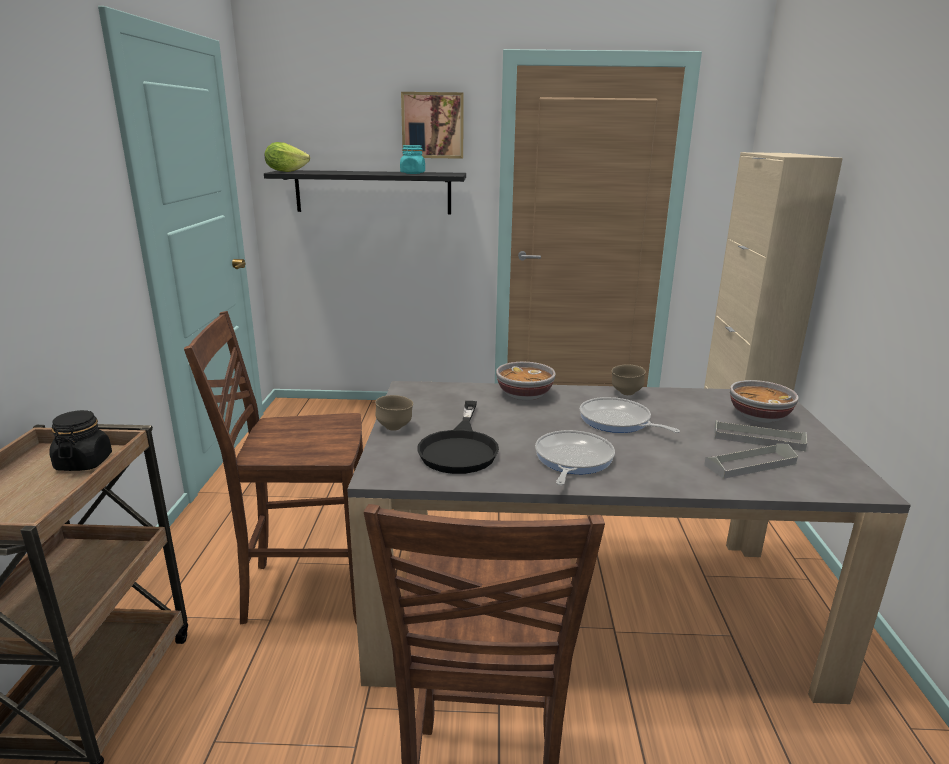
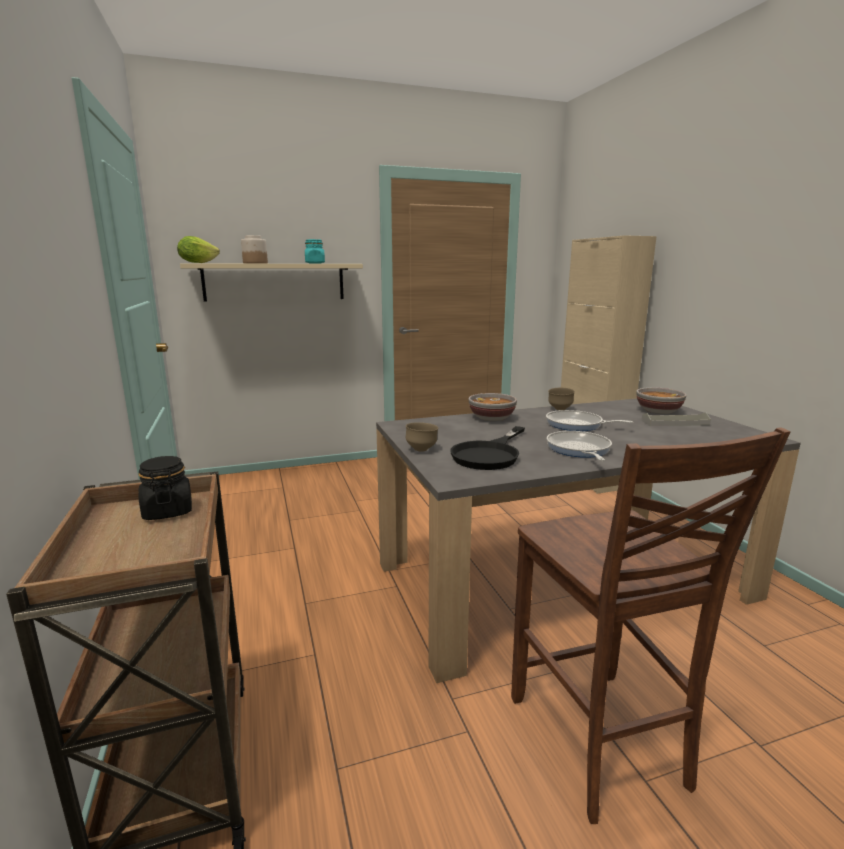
camera: 20 degrees left, 5 degrees down
brown chair [184,311,363,625] -> none
black shelf [264,170,466,214] -> beige shelf [180,263,363,302]
picture [401,92,464,159] -> none
black frying pan [417,401,499,474] -> black frying pan turned 45 degrees clockwise [450,426,525,470]
grey tray [704,444,798,479] -> none
none -> jar [241,235,268,263]

